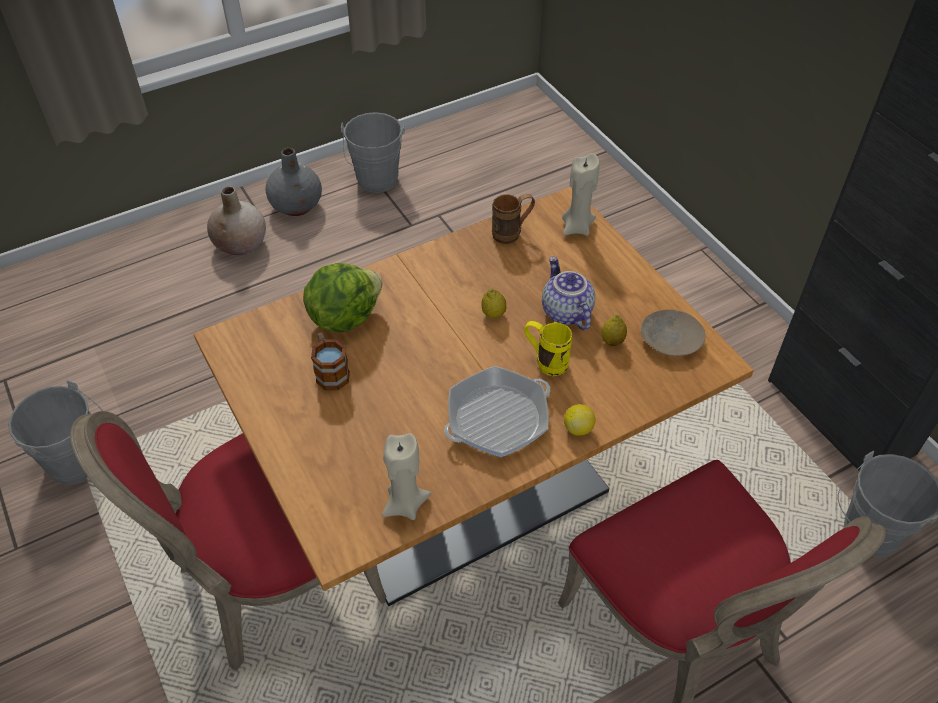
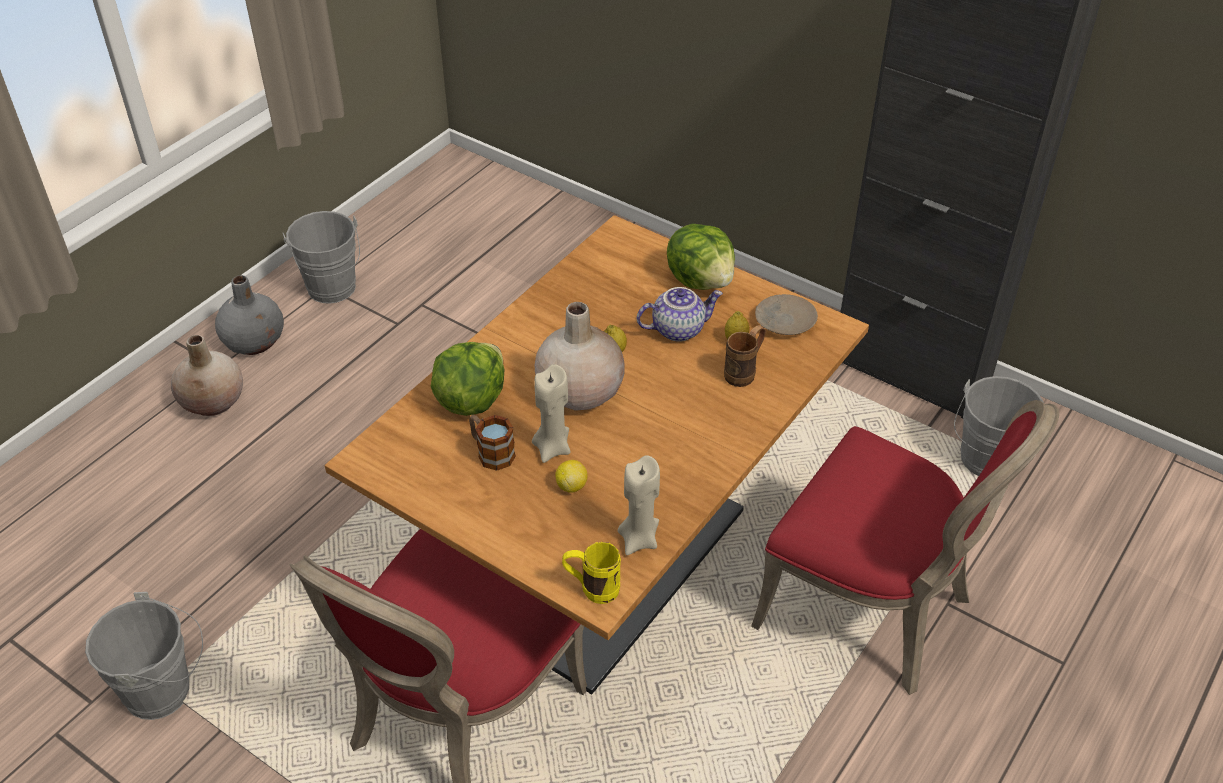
camera: 25 degrees left, 5 degrees down
frying pan [444,366,551,457] -> none
brown mug [492,194,535,244] -> brown mug moved to [724,325,766,387]
yellow mug [524,321,572,376] -> yellow mug moved to [562,542,621,604]
teapot [542,256,595,330] -> teapot turned 120 degrees clockwise [637,287,723,342]
beige candle [562,153,600,236] -> beige candle moved to [532,364,571,463]
lemon [564,404,596,436] -> lemon moved to [555,460,588,493]
none -> beige vase [535,302,625,410]
none -> lettuce [667,223,735,290]

